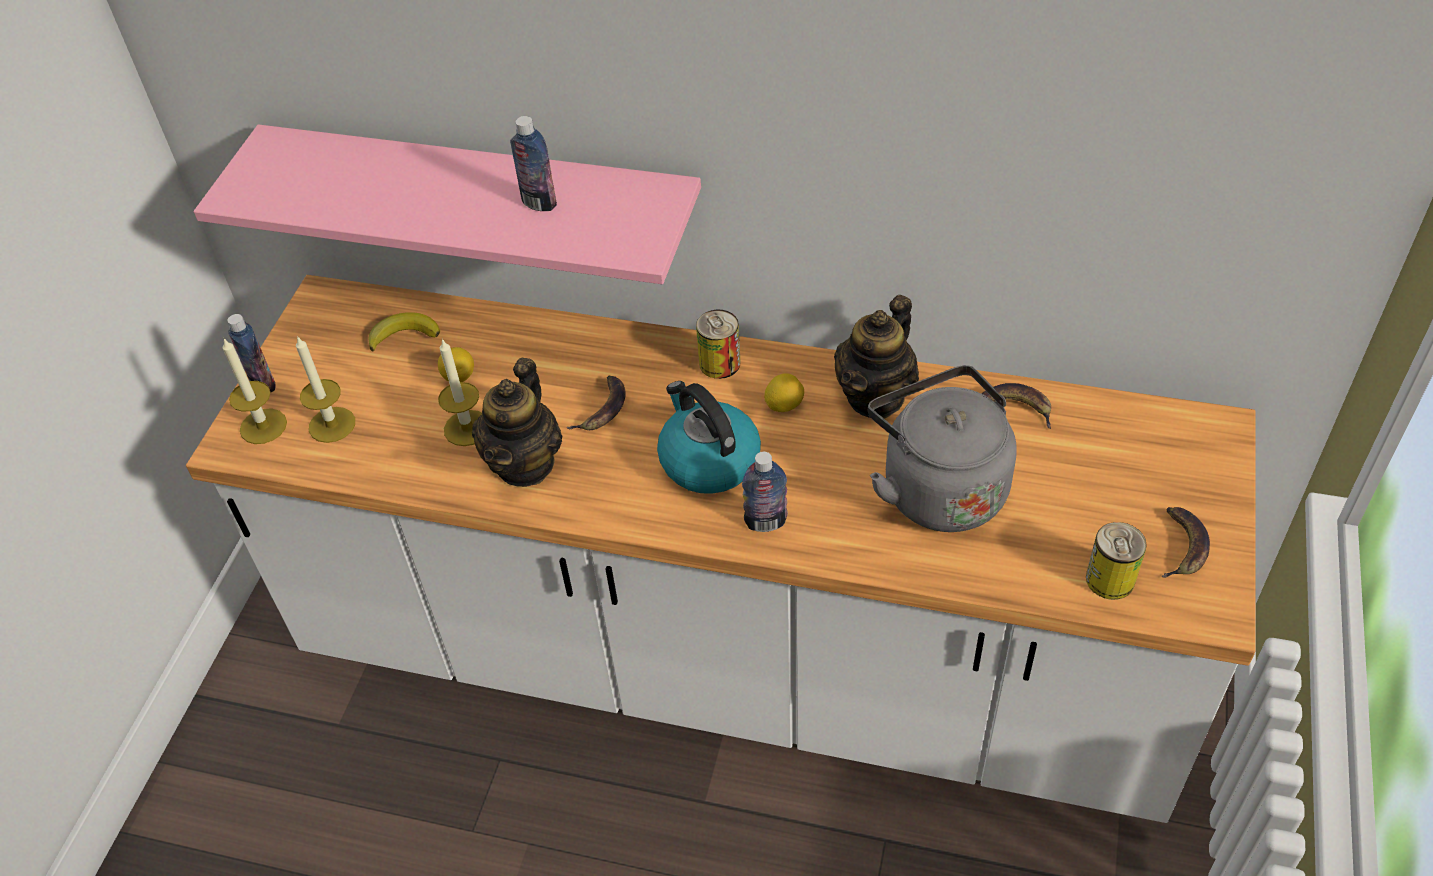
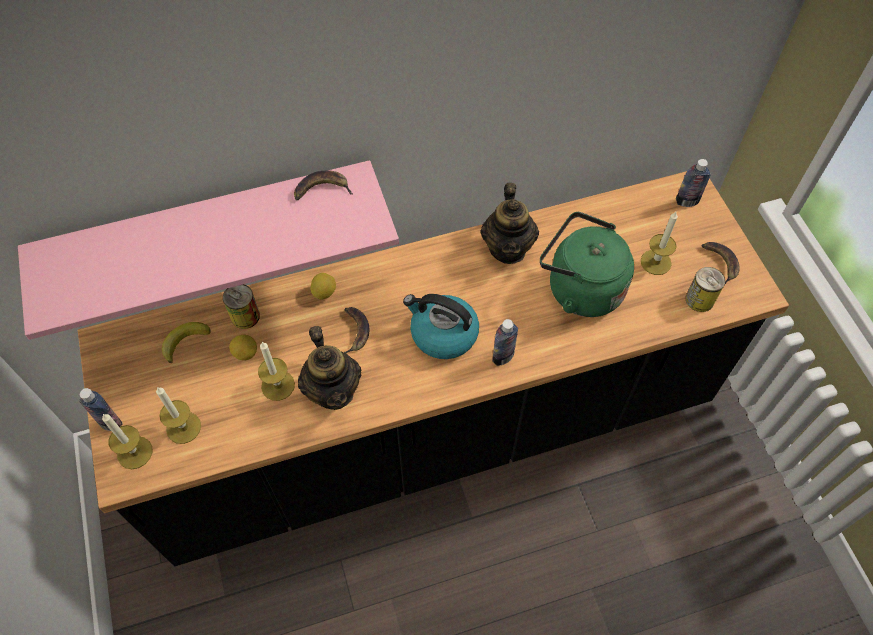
camera: 35 degrees left, 10 degrees up
white counter [186,275,1256,823] -> black counter [78,171,789,566]
bottle [510,116,557,211] -> bottle moved to [676,159,711,207]
can [696,310,741,379] -> can moved to [223,284,260,329]
lemon [764,373,804,412] -> lemon moved to [310,273,336,300]
grey kettle [868,365,1017,532] -> green kettle [540,212,634,317]
banana [981,383,1051,429] -> banana moved to [294,170,353,200]
none -> candle [641,212,678,275]

